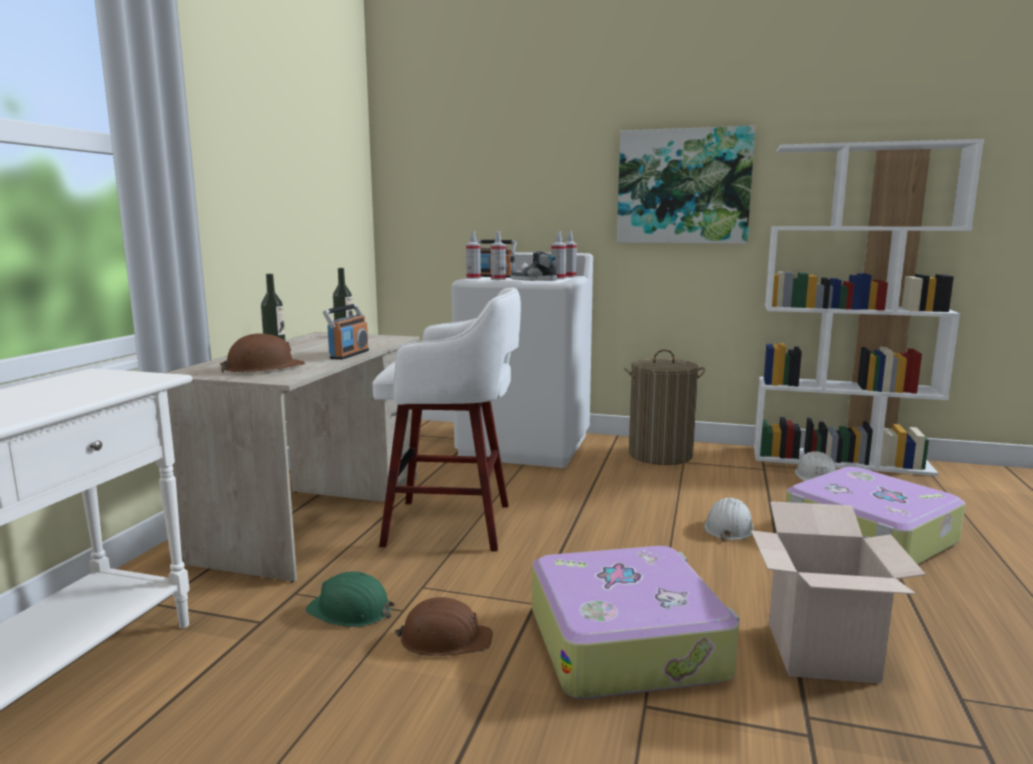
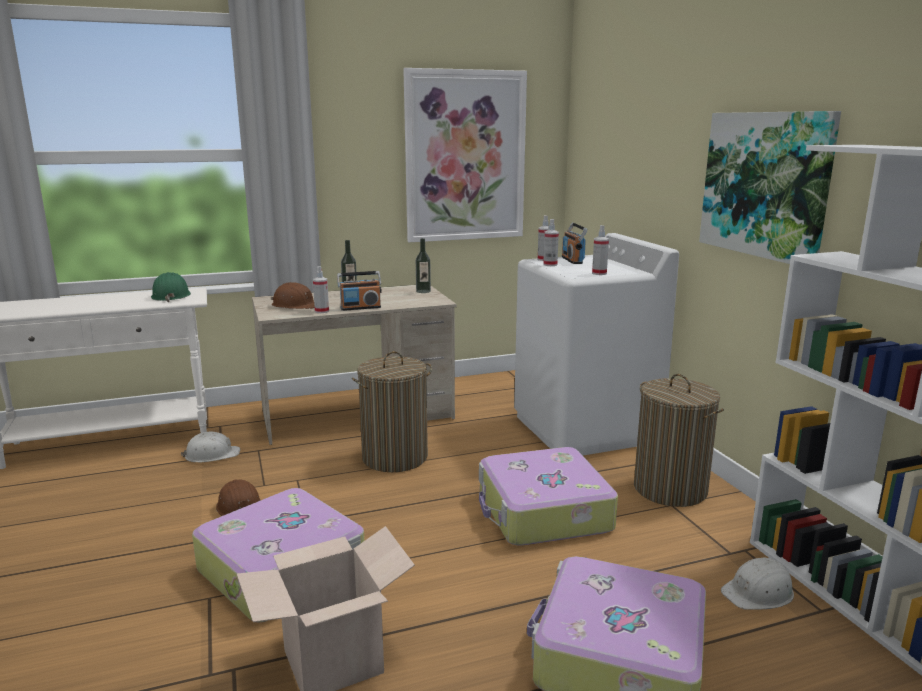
camera: 55 degrees right, 5 degrees up
green hard hat [305,571,395,627] -> green hard hat moved to [151,272,191,302]
white stool [373,287,521,552] -> laundry basket [352,351,432,472]
shoe [511,251,557,281] -> none
spray bottle [565,231,577,278] -> spray bottle moved to [313,266,329,313]
white hard hat [704,498,754,542] -> white hard hat moved to [180,432,240,462]
none -> picture [403,68,527,242]
none -> suitcase [479,447,618,546]

